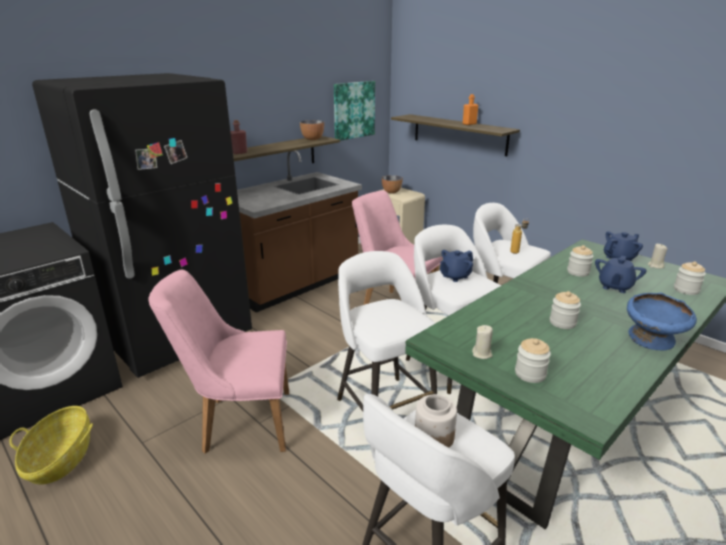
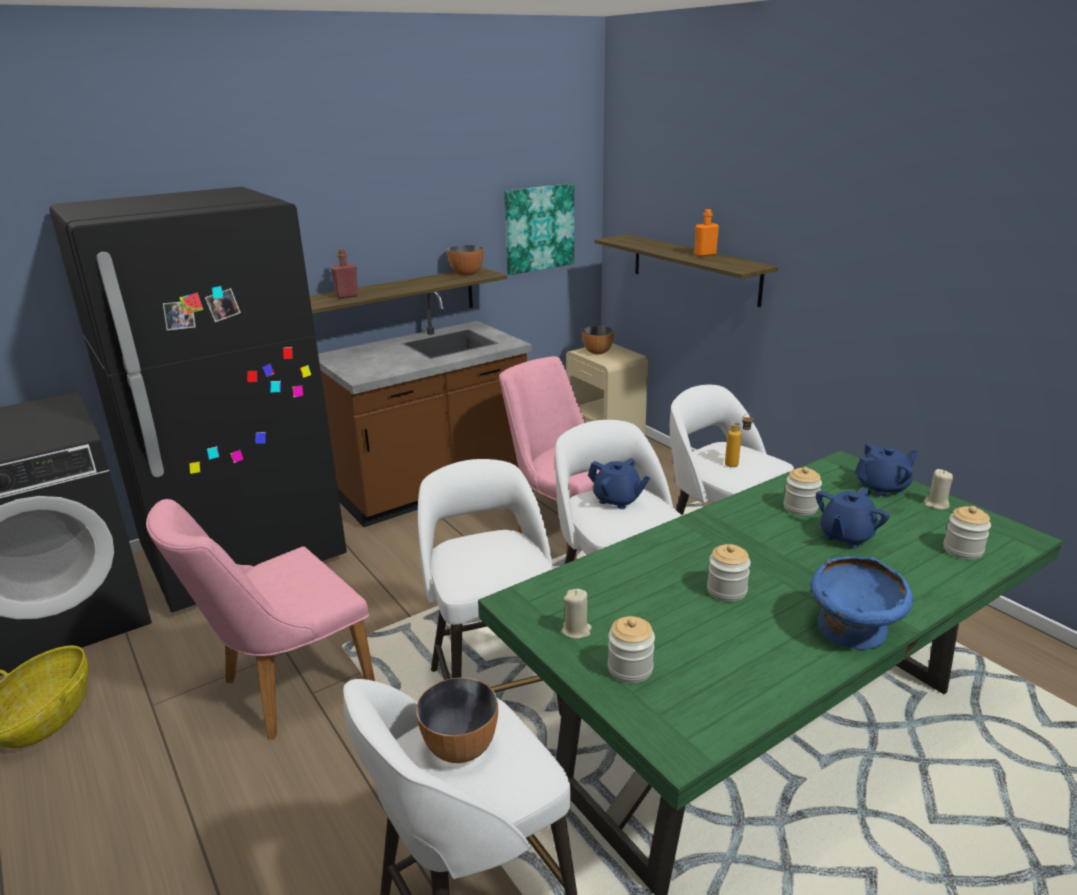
camera: 10 degrees right, 0 degrees up
pink chair [148,270,289,454] -> pink chair turned 45 degrees counterclockwise [146,499,375,739]
jar [415,394,457,448] -> bowl [416,677,498,763]
blue teapot [440,250,473,282] -> blue teapot turned 120 degrees counterclockwise [588,458,650,509]

